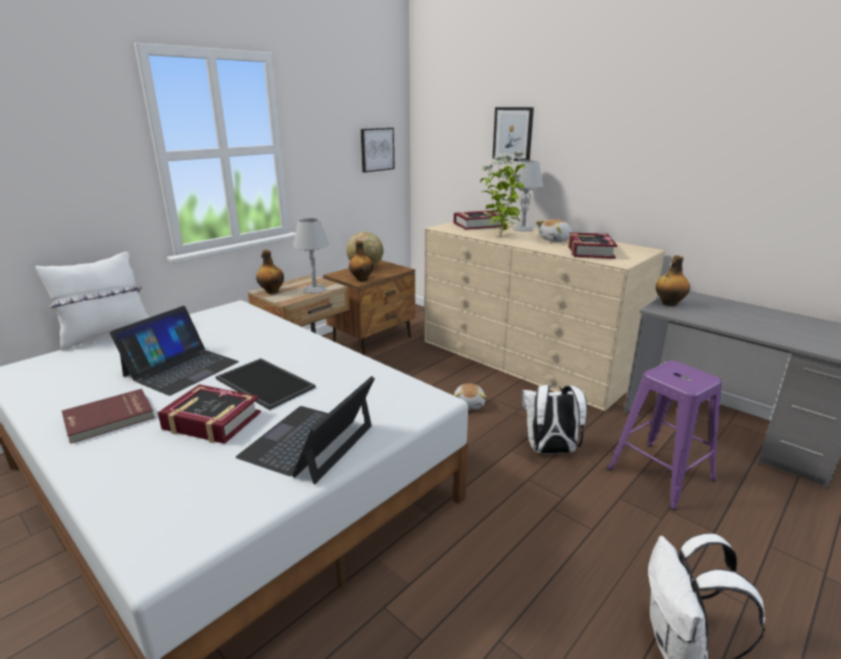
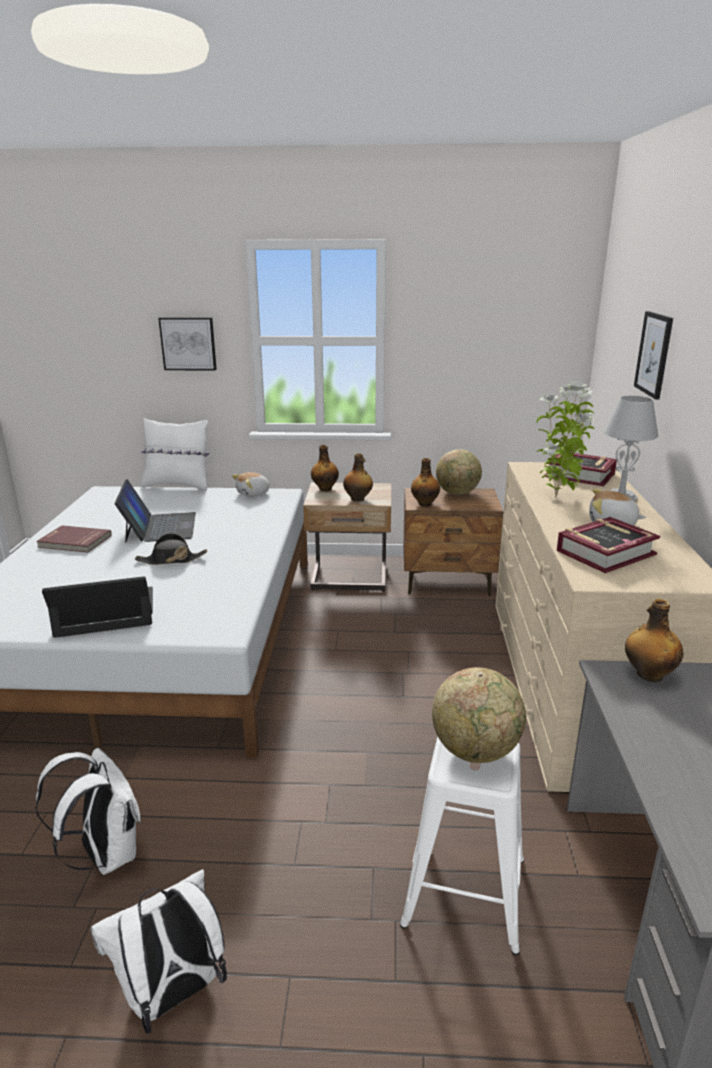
camera: 50 degrees right, 0 degrees up
laptop [110,306,239,396] -> laptop turned 90 degrees counterclockwise [114,479,196,543]
book [158,384,261,444] -> none
tray [215,358,316,410] -> black hat [135,533,207,565]
grey table lamp [293,218,329,293] -> bottle [343,453,373,502]
picture [361,128,395,173] -> picture moved to [158,317,217,370]
plush toy [454,384,486,410] -> plush toy moved to [232,472,271,497]
white backpack [522,384,587,454] -> white backpack moved to [35,748,140,875]
purple stool [607,360,722,510] -> white stool [400,736,524,955]
none -> globe [432,667,526,763]

